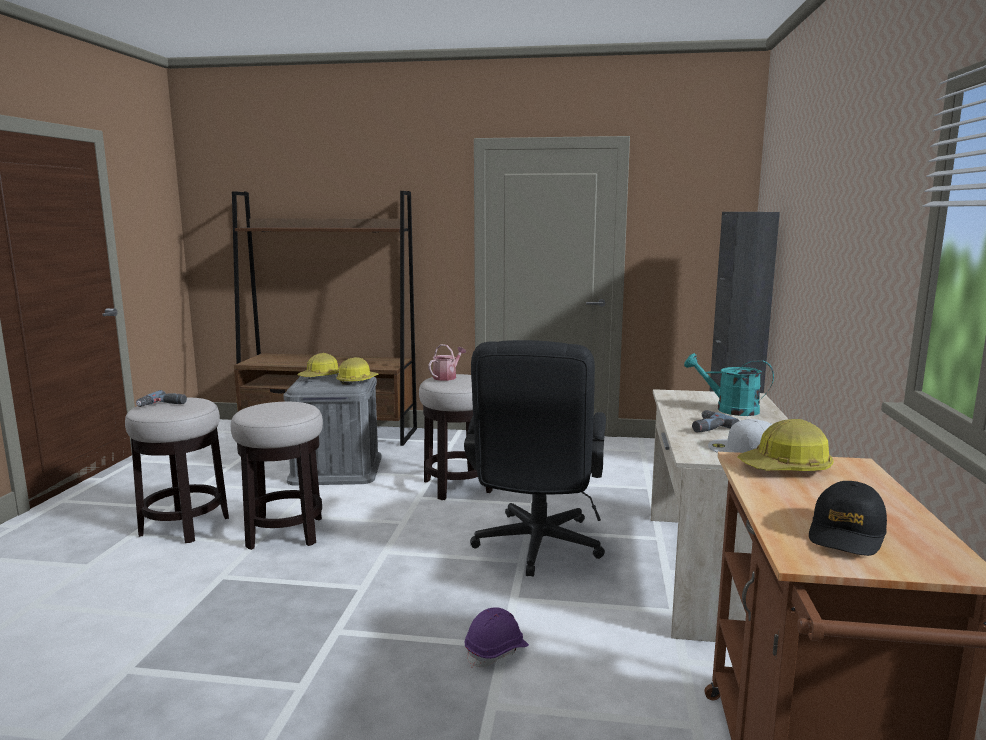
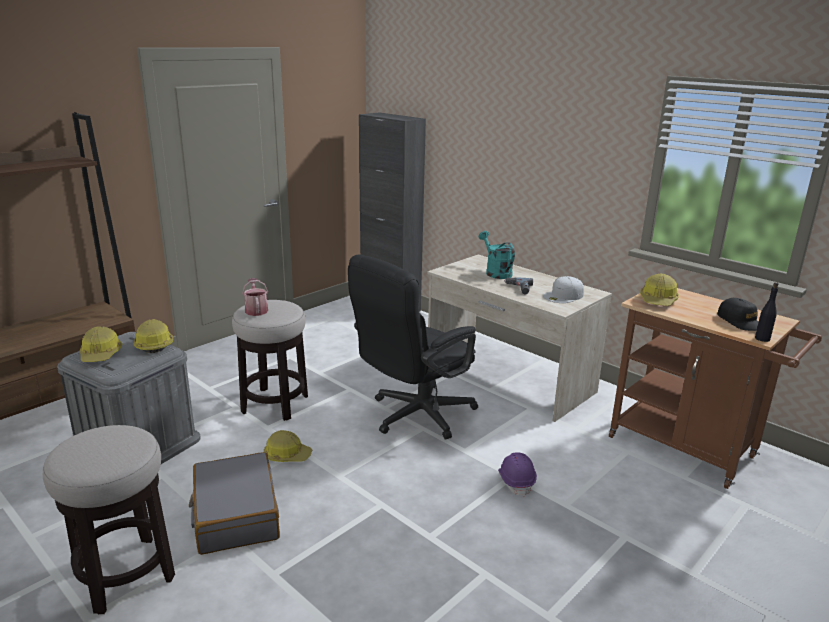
camera: 55 degrees left, 10 degrees up
power drill [136,390,187,407] -> none
stool [231,402,323,550] -> grey suitcase [189,452,280,555]
black office chair [464,340,606,577] -> black office chair turned 90 degrees clockwise [348,254,478,440]
turquoise watering can [684,353,774,416] -> turquoise watering can turned 90 degrees clockwise [479,231,515,279]
none -> hard hat [264,430,312,462]
none -> black bottle [755,282,779,342]

